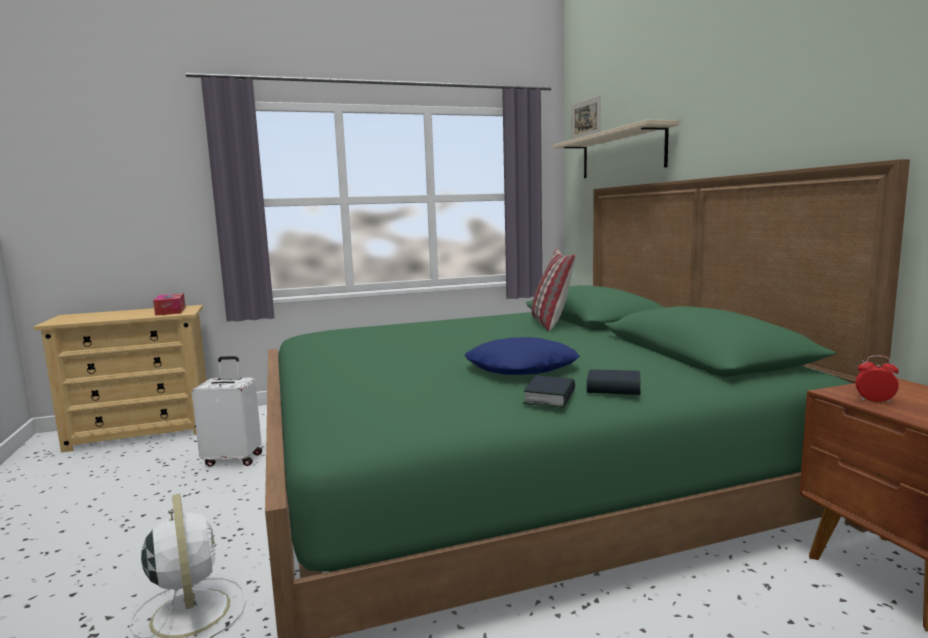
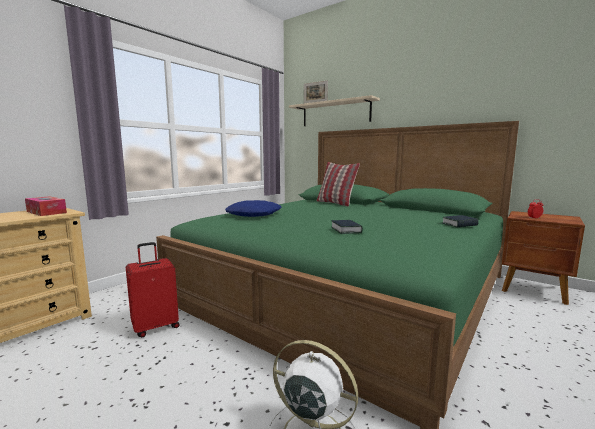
camera: 35 degrees left, 0 degrees up
white suitcase [192,356,262,467] -> red suitcase [126,242,180,337]
blue pillow [465,337,580,375] -> blue pillow moved to [225,200,281,217]
book [523,376,575,408] -> book moved to [331,220,363,234]

